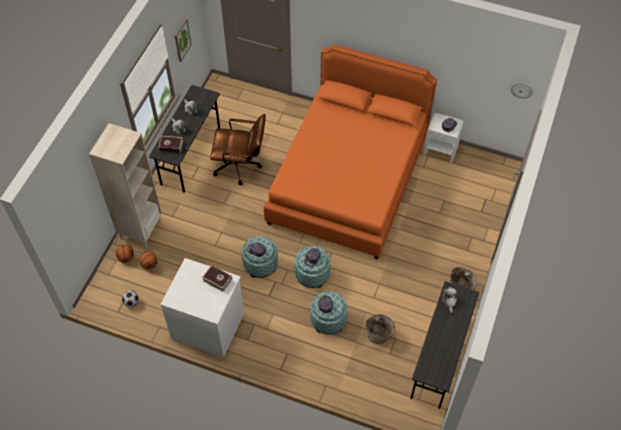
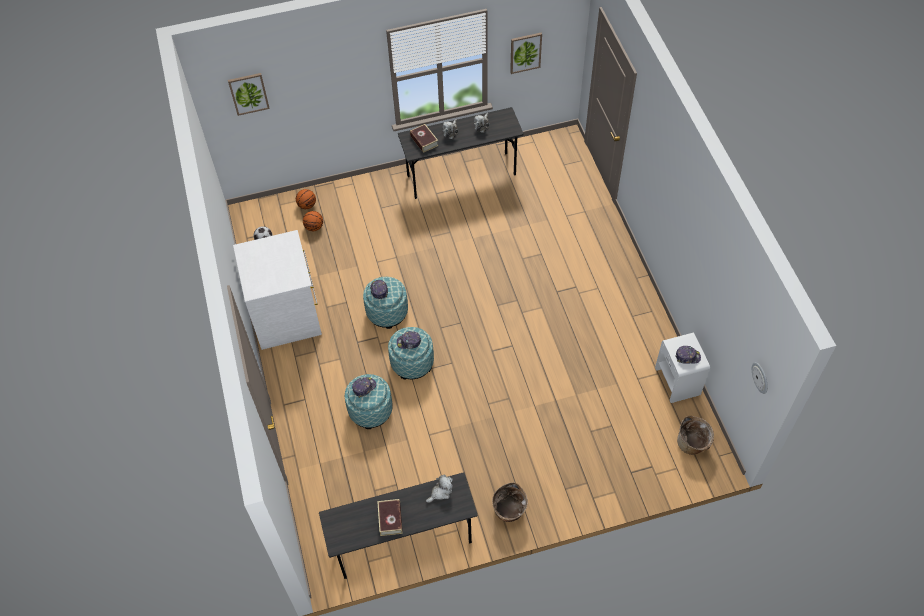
camera: 55 degrees right, 0 degrees up
beige bookcase [89,123,162,248] -> none
book [202,265,232,292] -> book moved to [377,499,403,536]
brown office chair [210,114,266,185] -> none
orange bed [263,44,437,260] -> none
basket [365,314,396,344] -> basket moved to [677,416,714,455]
none -> picture [228,73,270,116]

